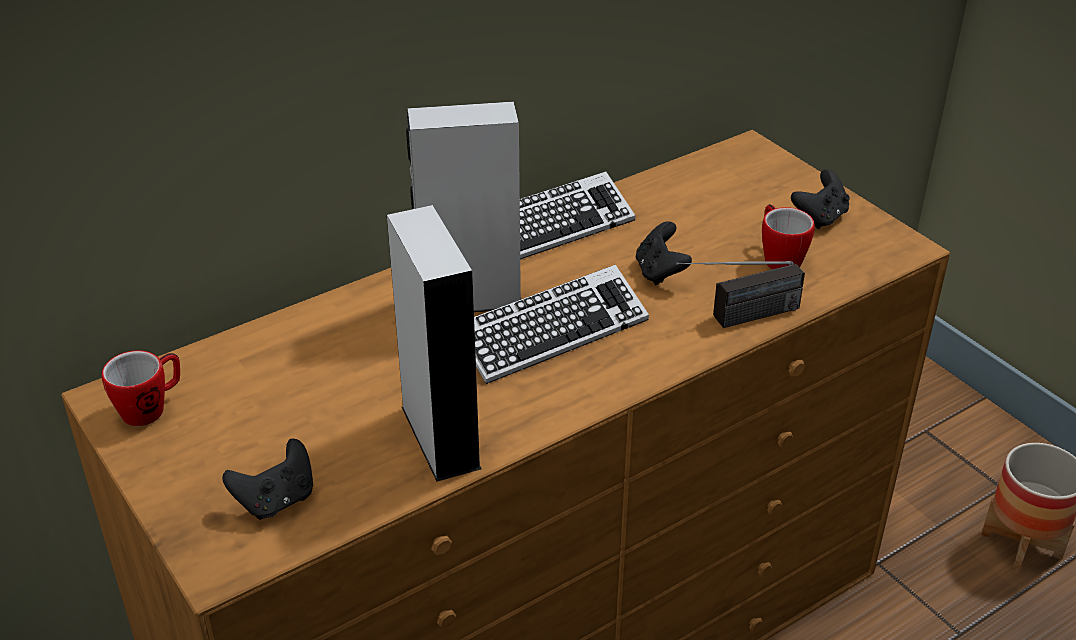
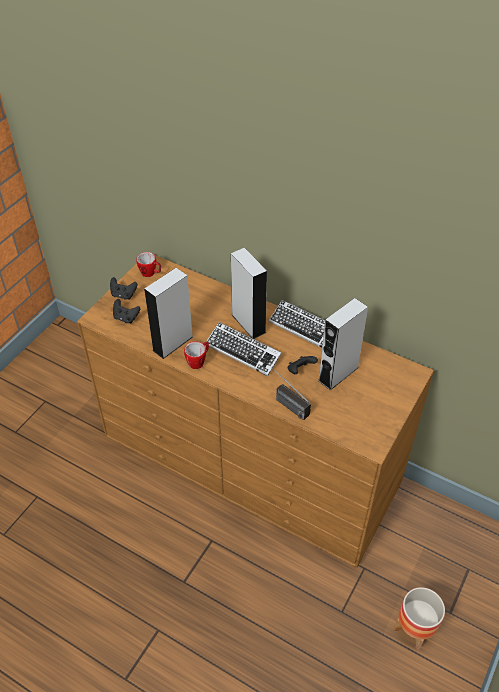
camera: 65 degrees right, 10 degrees up
mug [762,204,815,269] -> mug moved to [184,341,209,369]
black game controller [791,170,850,229] -> black game controller moved to [110,277,137,300]
none -> grey speaker [318,298,368,390]

